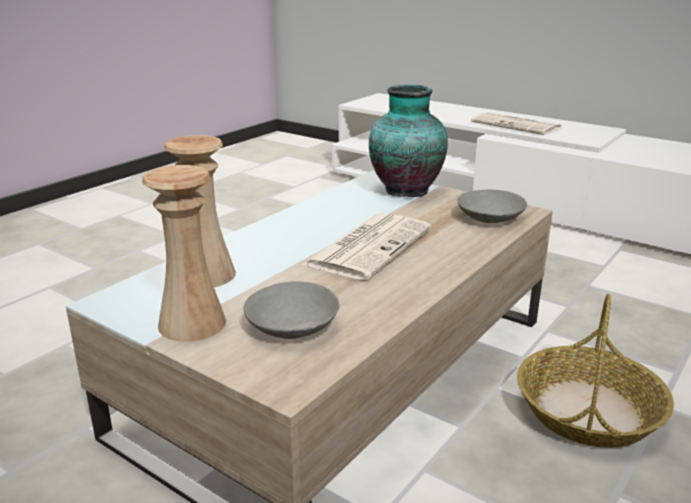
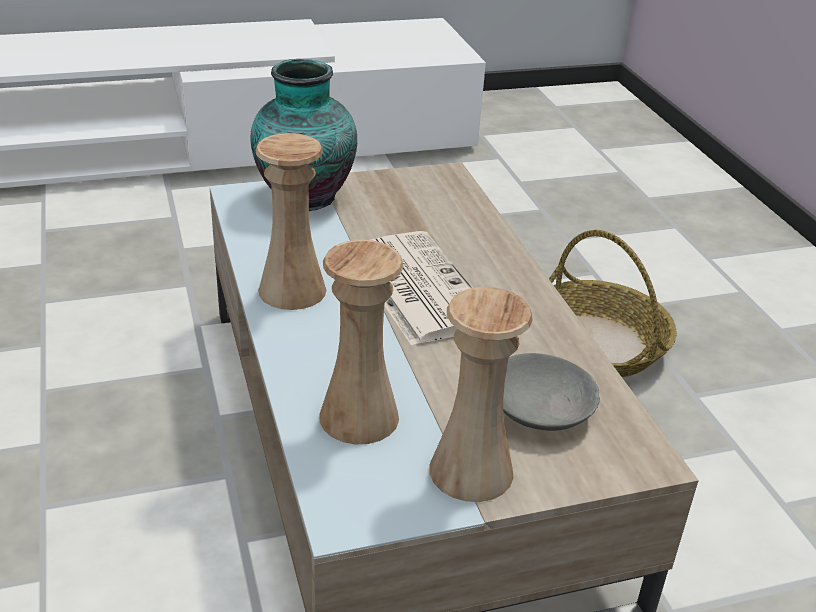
camera: 55 degrees left, 10 degrees up
grey bowl [457,190,527,223] -> none
newspaper [471,112,561,135] -> none
none -> beige vase [255,133,326,310]

